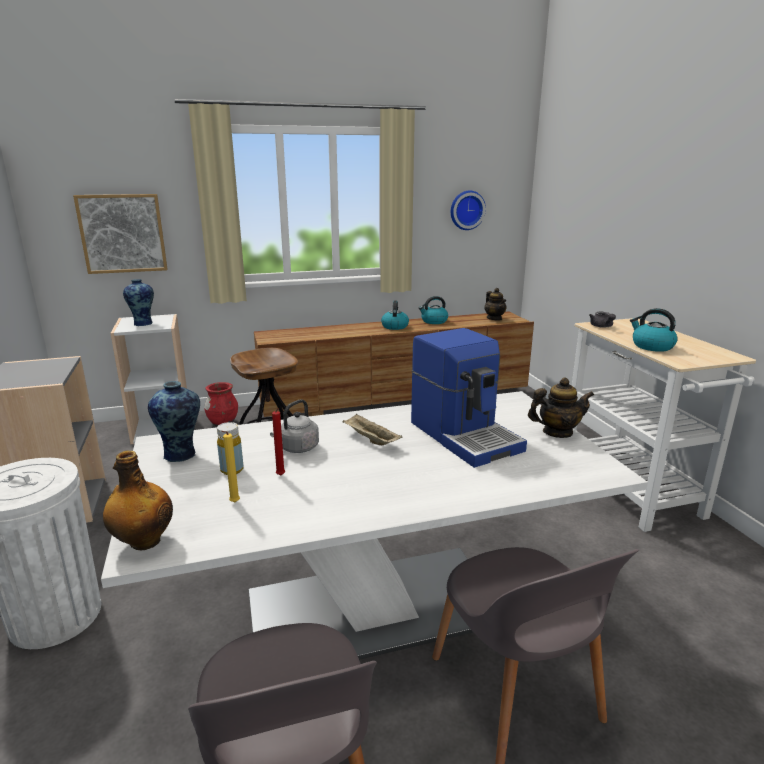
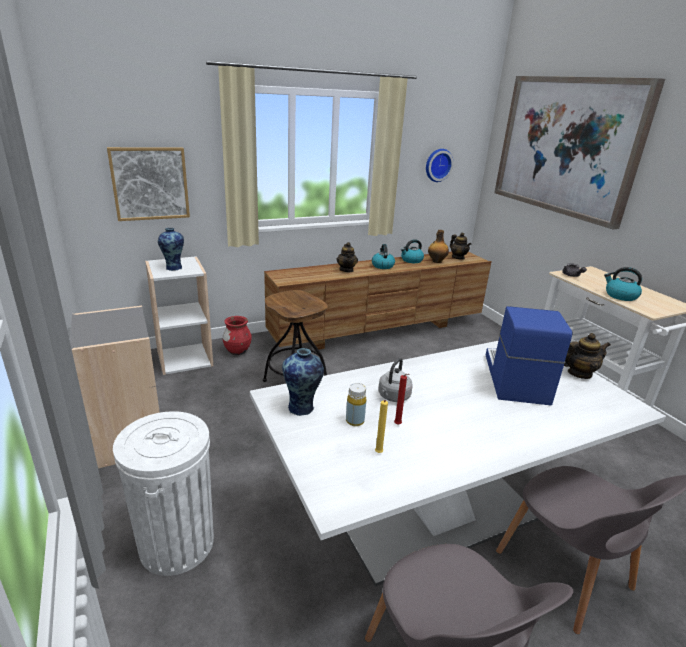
camera: 10 degrees left, 5 degrees up
bottle [103,451,173,550] -> bottle moved to [428,230,449,263]
beige tray [343,414,402,445] -> none
coffee machine [411,328,527,468] -> coffee machine turned 135 degrees counterclockwise [486,306,573,405]
none -> teapot [336,242,358,272]
none -> picture [494,76,665,229]

